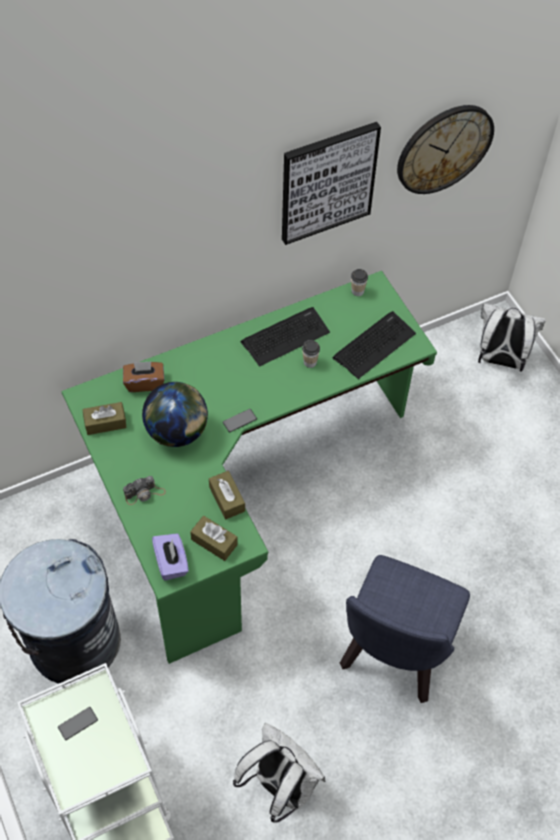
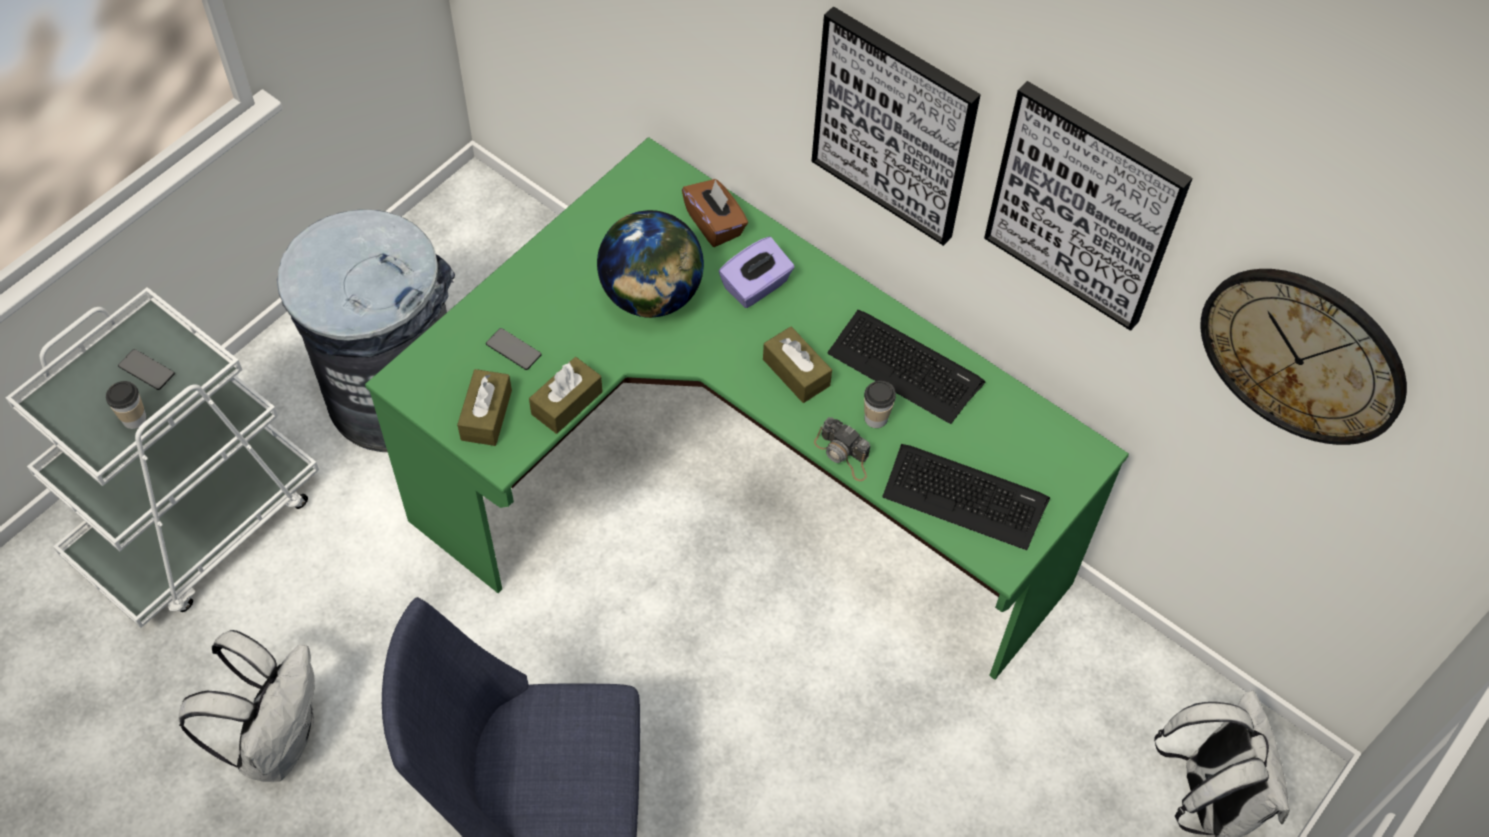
camera: 65 degrees right, 0 degrees up
brown tissue box [83,402,127,435] -> brown tissue box moved to [763,326,832,403]
camera [123,476,166,505] -> camera moved to [814,417,870,481]
purple tissue box [152,533,189,581] -> purple tissue box moved to [719,237,795,308]
phone [223,409,257,432] -> phone moved to [486,328,542,370]
cup [351,269,368,296] -> cup moved to [106,381,147,429]
none -> picture [812,6,981,246]

